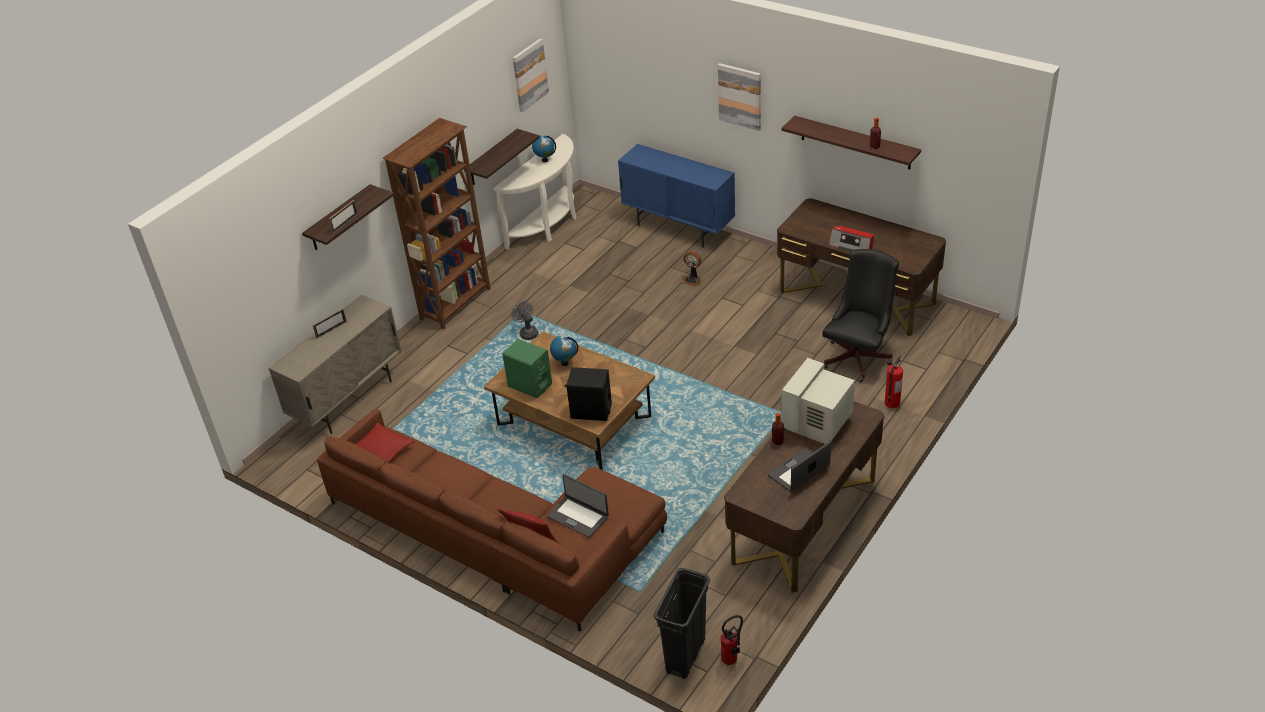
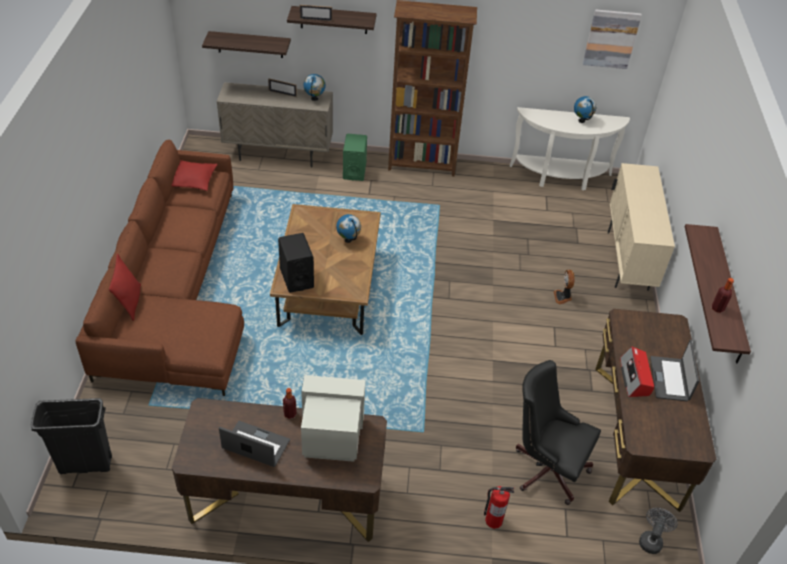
camera: 55 degrees right, 5 degrees up
shelf [464,129,540,185] -> shelf moved to [202,31,291,58]
green speaker [503,339,552,398] -> green speaker moved to [343,134,367,181]
grey fan [511,301,538,340] -> grey fan moved to [639,508,678,554]
laptop [547,474,609,538] -> laptop moved to [650,340,699,401]
blue cabinet [618,144,735,248] -> beige cabinet [607,163,675,291]
picture [718,63,761,131] -> none
fire extinguisher [721,615,743,665] -> none
black office chair [822,249,899,382] -> black office chair turned 150 degrees counterclockwise [516,360,601,505]
none -> globe [303,74,326,101]

